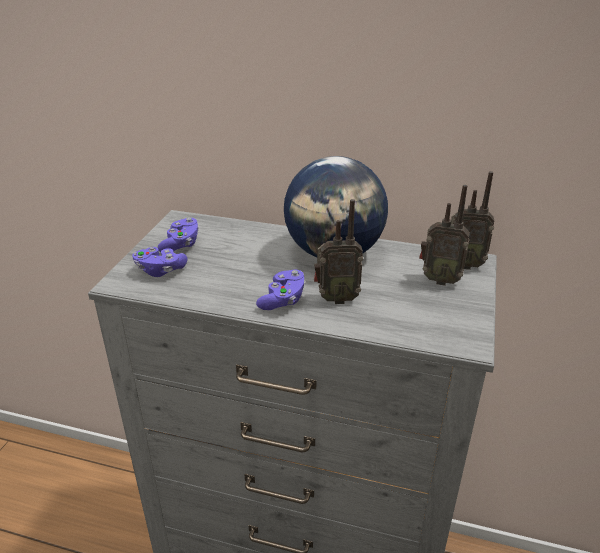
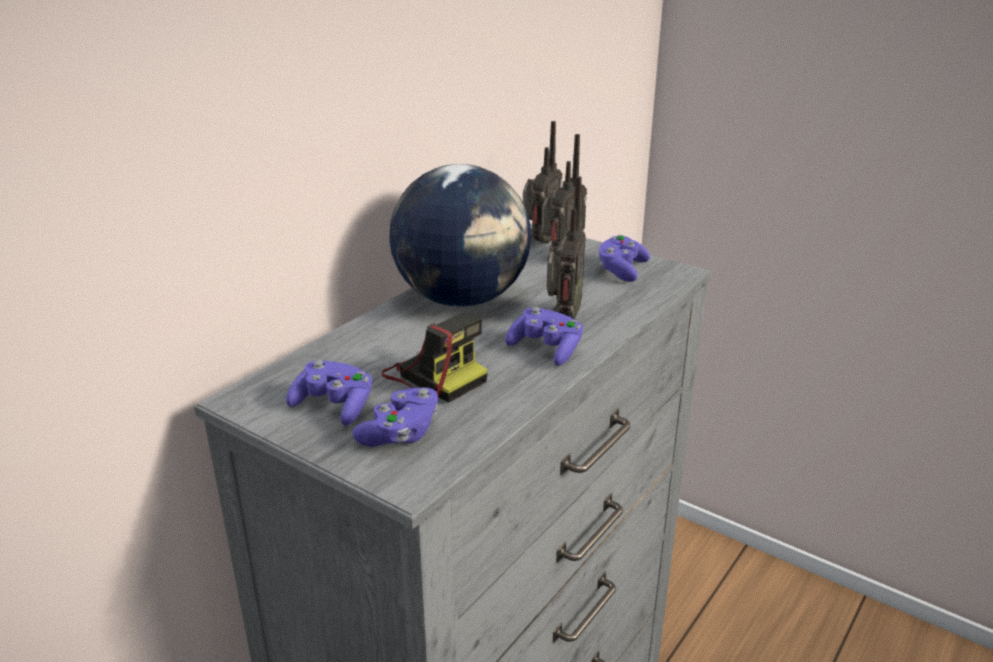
camera: 70 degrees left, 5 degrees down
none -> camera [381,312,488,403]
none -> purple game controller [597,235,650,282]

